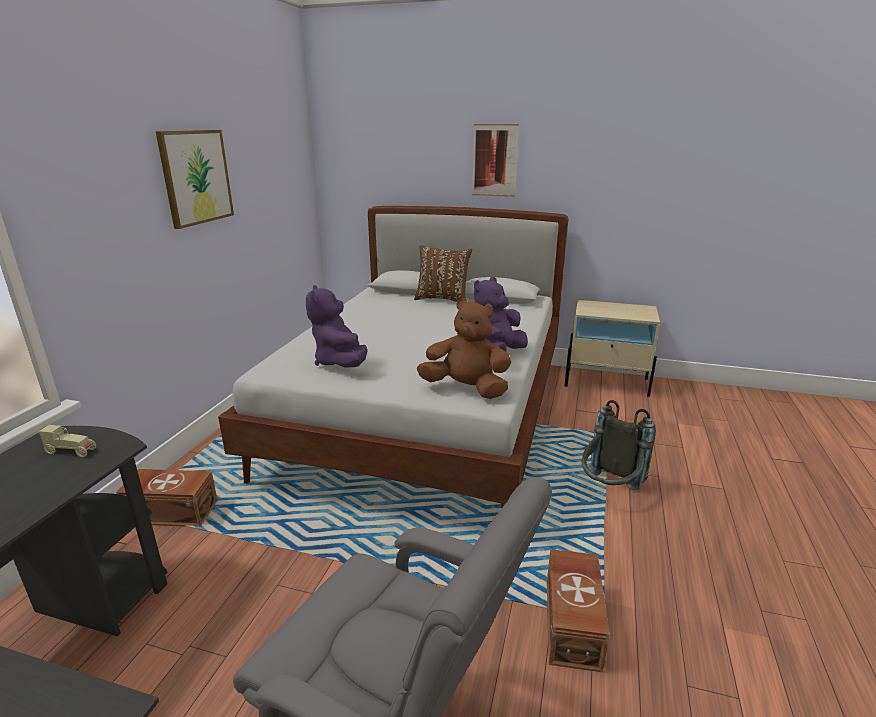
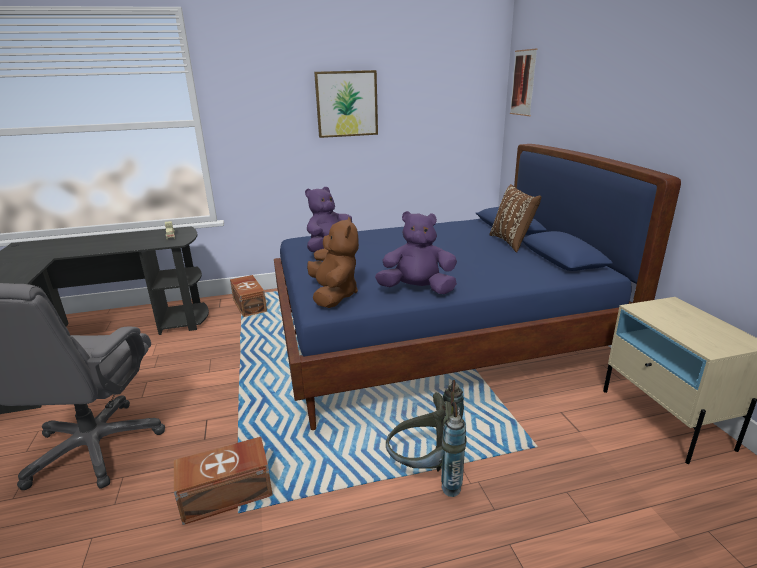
camera: 60 degrees right, 0 degrees up
white bed [218,206,568,508] -> blue bed [274,144,681,430]
picture [472,124,519,197] -> picture moved to [510,48,538,116]

